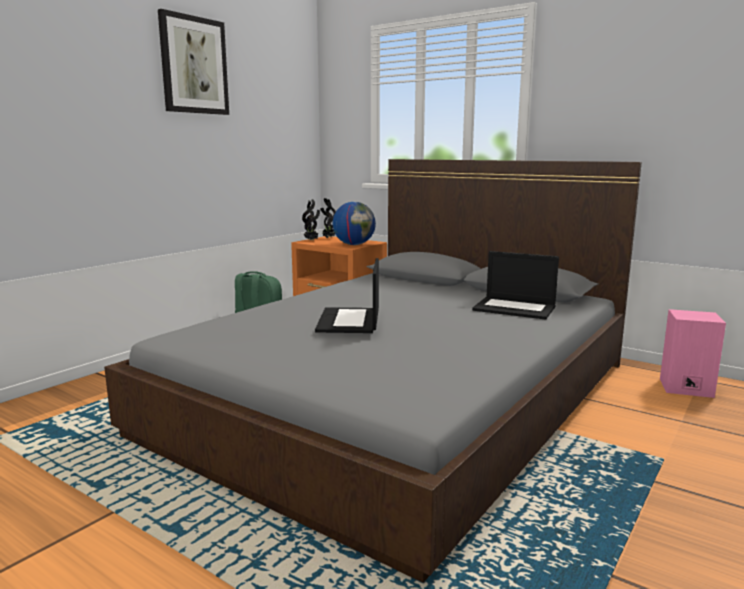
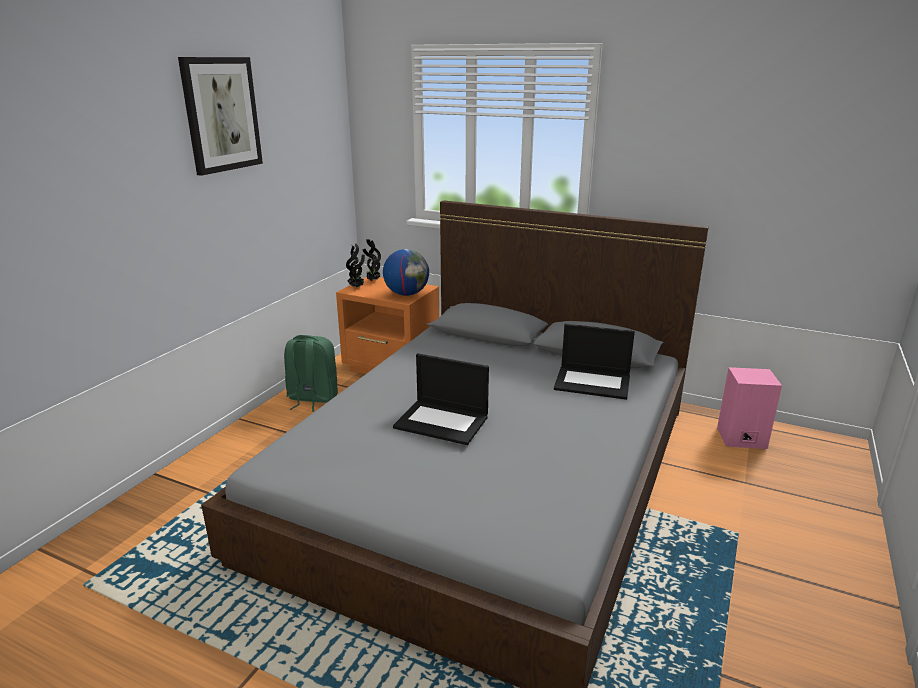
camera: 10 degrees left, 10 degrees up
laptop [315,258,379,333] -> laptop turned 60 degrees counterclockwise [393,353,489,445]

